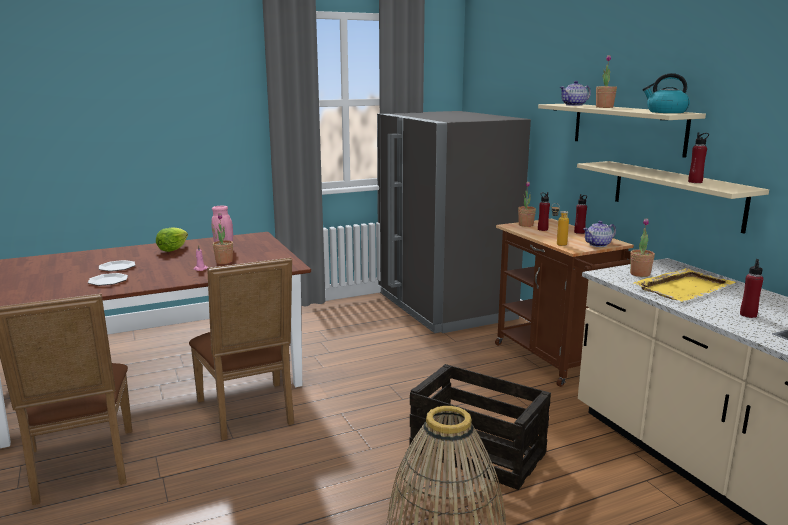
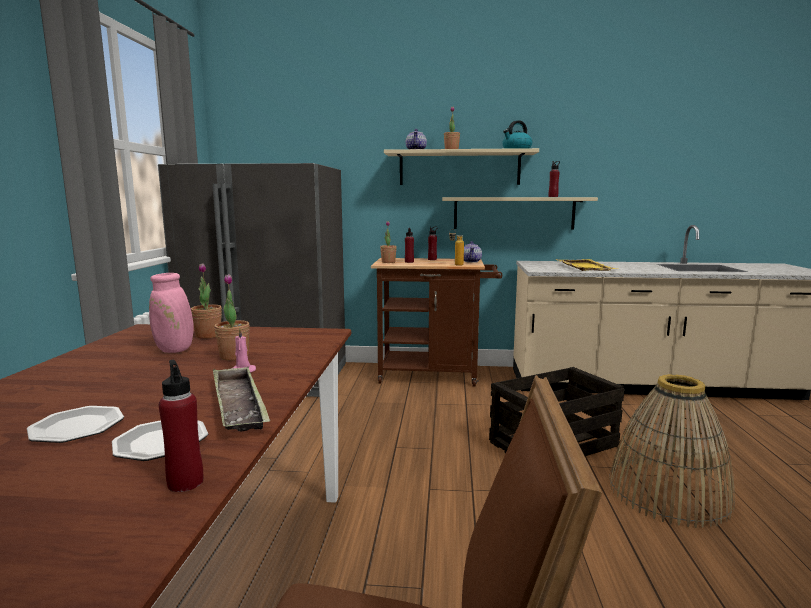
camera: 60 degrees left, 5 degrees down
lettuce [156,227,188,252] -> none
brown chair [189,258,294,440] -> none
potted plant [630,218,655,277] -> potted plant moved to [191,263,222,339]
red bottle [740,259,764,318] -> red bottle moved to [159,360,203,492]
none -> tray [213,366,270,432]

